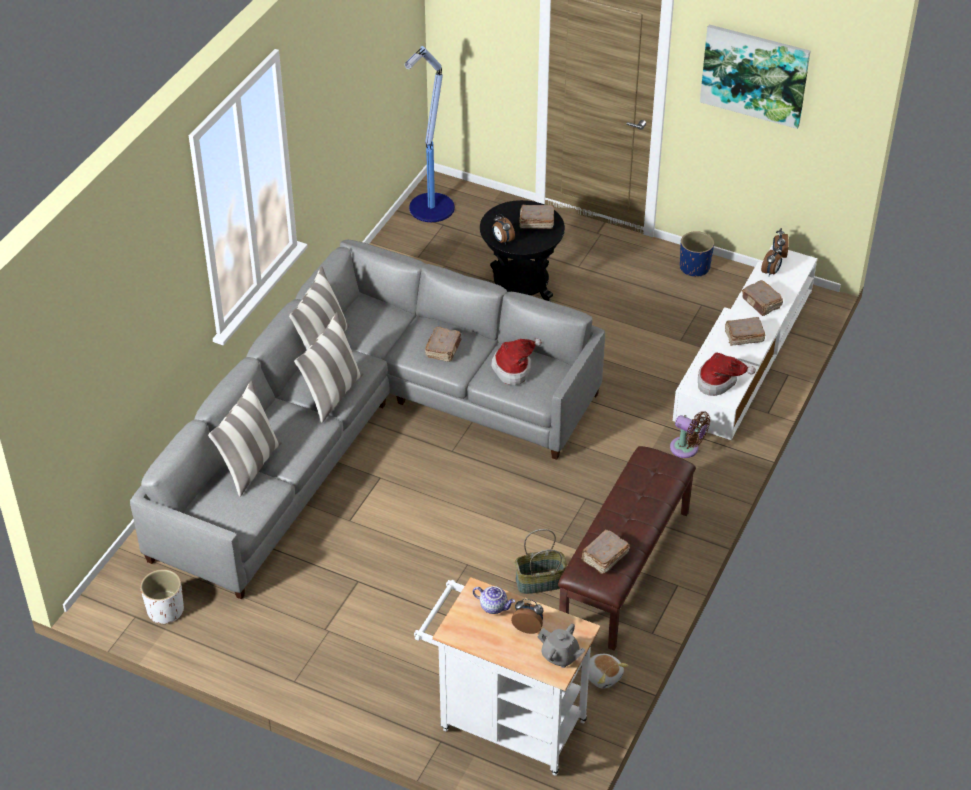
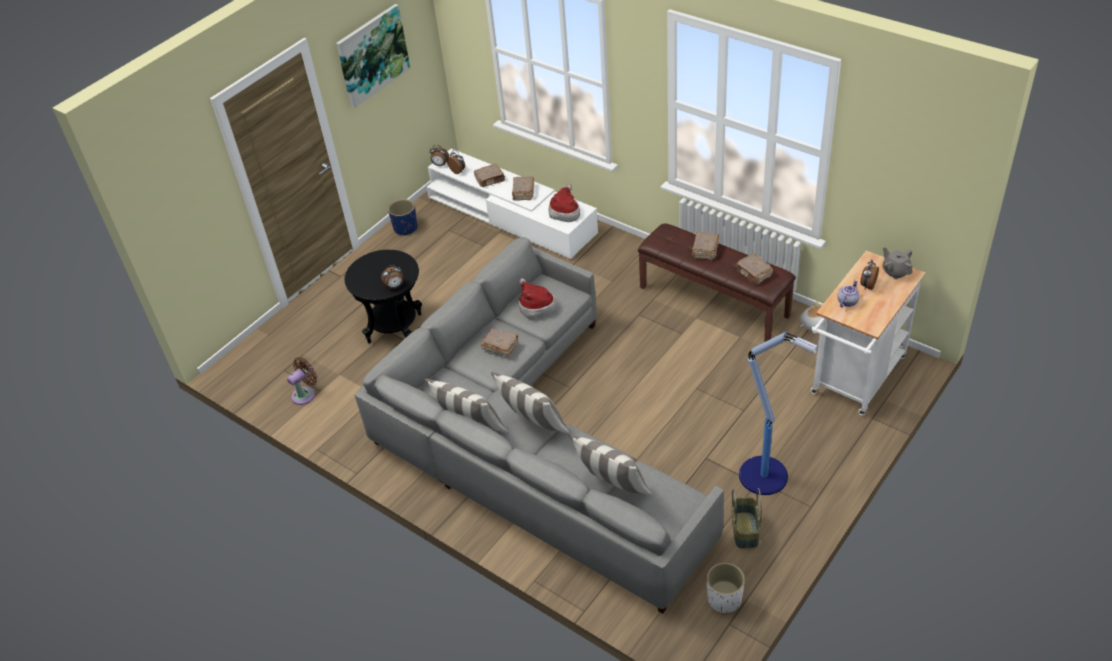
camera: 75 degrees left, 0 degrees up
floor lamp [405,46,455,222] -> floor lamp moved to [739,331,818,495]
basket [515,529,567,594] -> basket moved to [731,488,762,549]
brown book [519,205,554,229] -> brown book moved to [692,232,719,260]
grey teapot [538,624,585,668] -> grey teapot turned 75 degrees counterclockwise [882,247,912,279]
brown fan [670,411,710,458] -> brown fan moved to [287,357,318,405]

